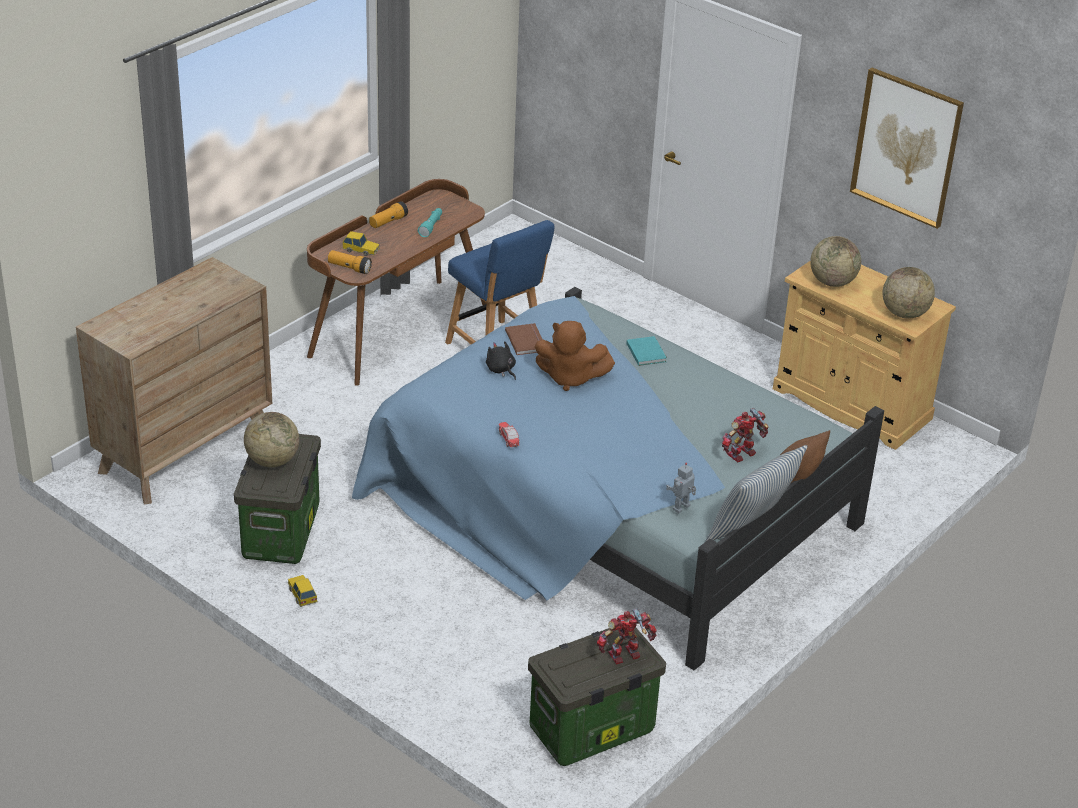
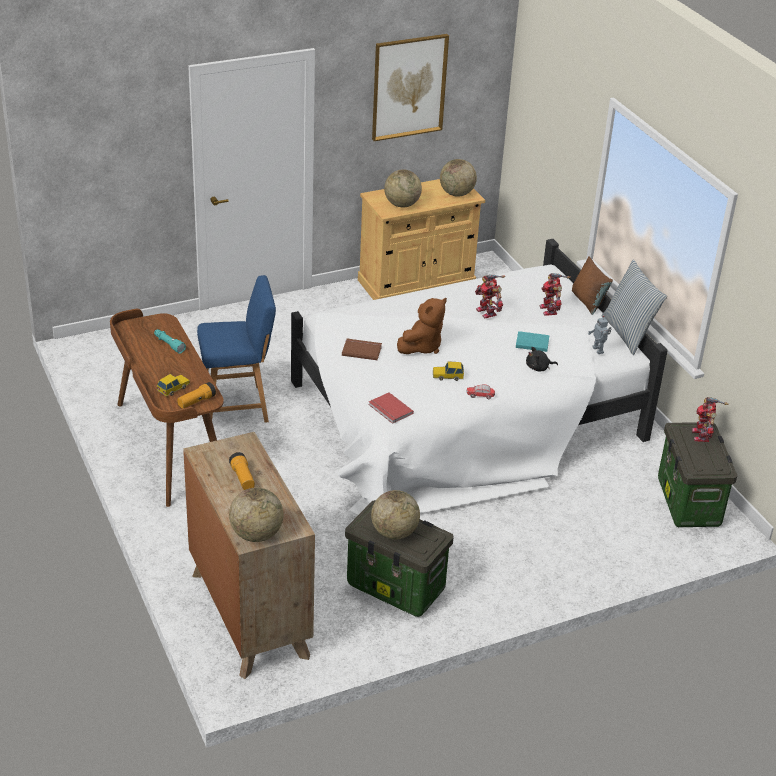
camera: 65 degrees left, 0 degrees up
toy car [288,575,318,607] -> toy car moved to [433,361,464,381]
blue bed [352,287,884,670] -> white bed [291,239,668,515]
flashlight [369,201,408,228] -> flashlight moved to [229,452,255,490]
black plush toy [486,341,516,380] -> black plush toy moved to [526,347,558,372]
turquoise book [627,336,667,366] -> turquoise book moved to [516,331,550,352]
none -> globe [229,487,284,542]
none -> red book [368,392,414,424]
none -> toy robot [475,275,505,318]

